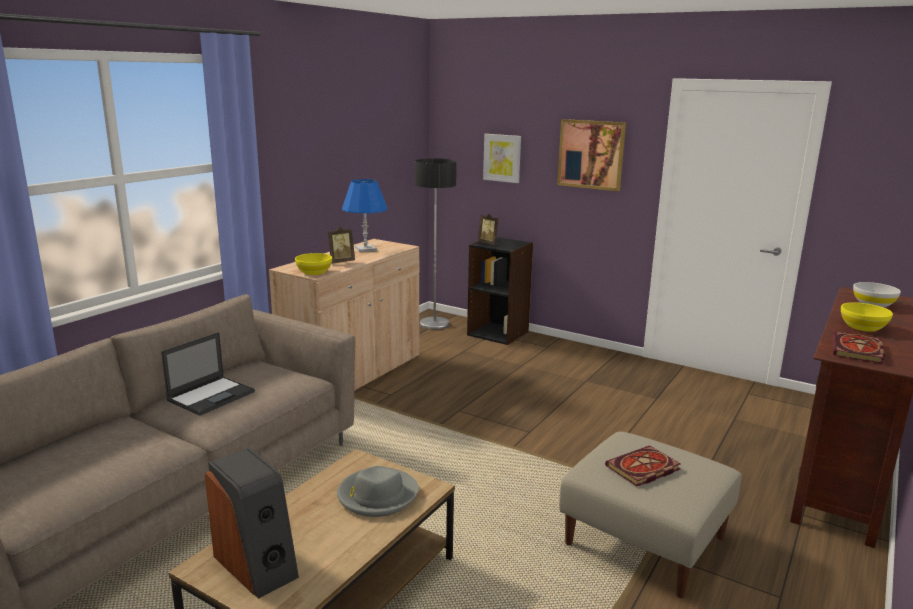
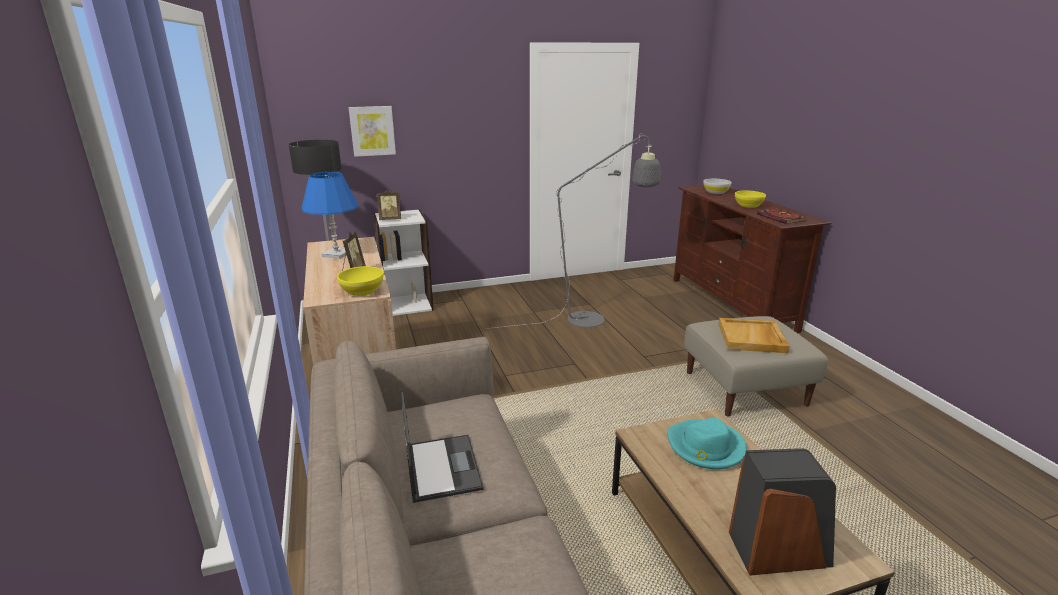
camera: 50 degrees left, 5 degrees up
grey hat [337,466,419,517] -> turquoise hat [667,418,747,470]
black bookcase [467,237,533,345] -> white bookcase [373,209,434,316]
picture [557,119,626,191] -> none
book [605,445,681,486] -> beige tray [718,318,790,353]
none -> grey floor lamp [485,133,661,329]

